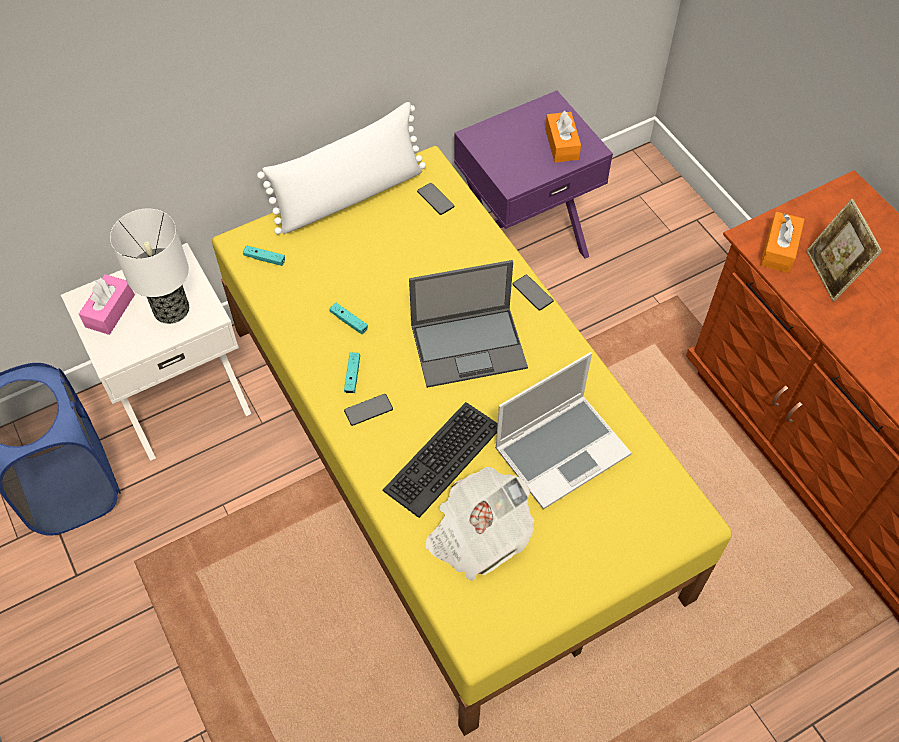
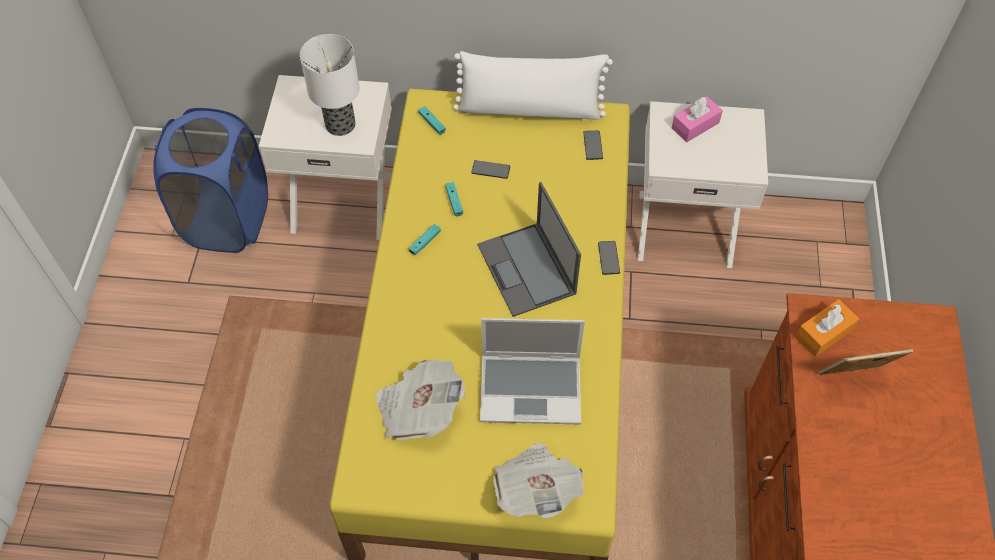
camera: 35 degrees right, 0 degrees up
pink tissue box [79,274,135,335] -> pink tissue box moved to [672,96,723,142]
phone [344,394,393,426] -> phone moved to [471,160,510,179]
keyboard [382,402,498,518] -> none
laptop [409,260,528,388] -> laptop turned 45 degrees clockwise [477,182,581,317]
purple nightstand [454,91,613,258] -> white nightstand [638,101,768,268]
orange tissue box [545,111,581,162] -> none
picture frame [806,199,882,302] -> picture frame turned 60 degrees clockwise [818,349,913,375]
none -> newspaper [493,443,584,519]

